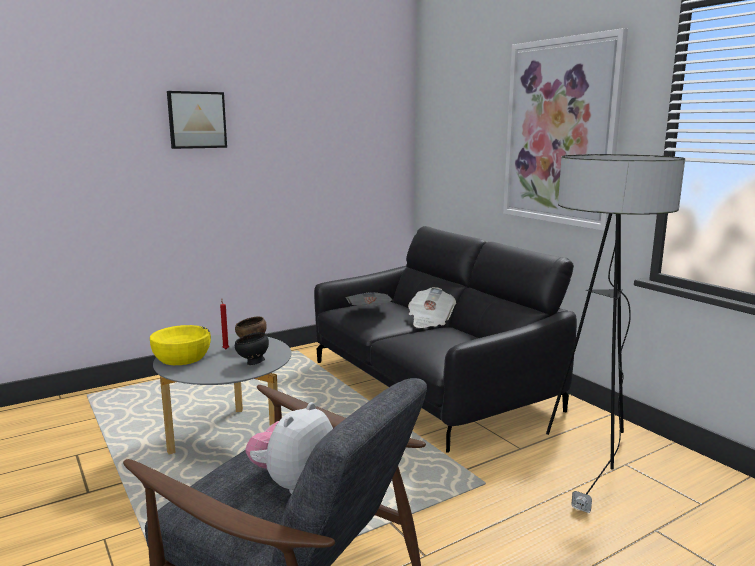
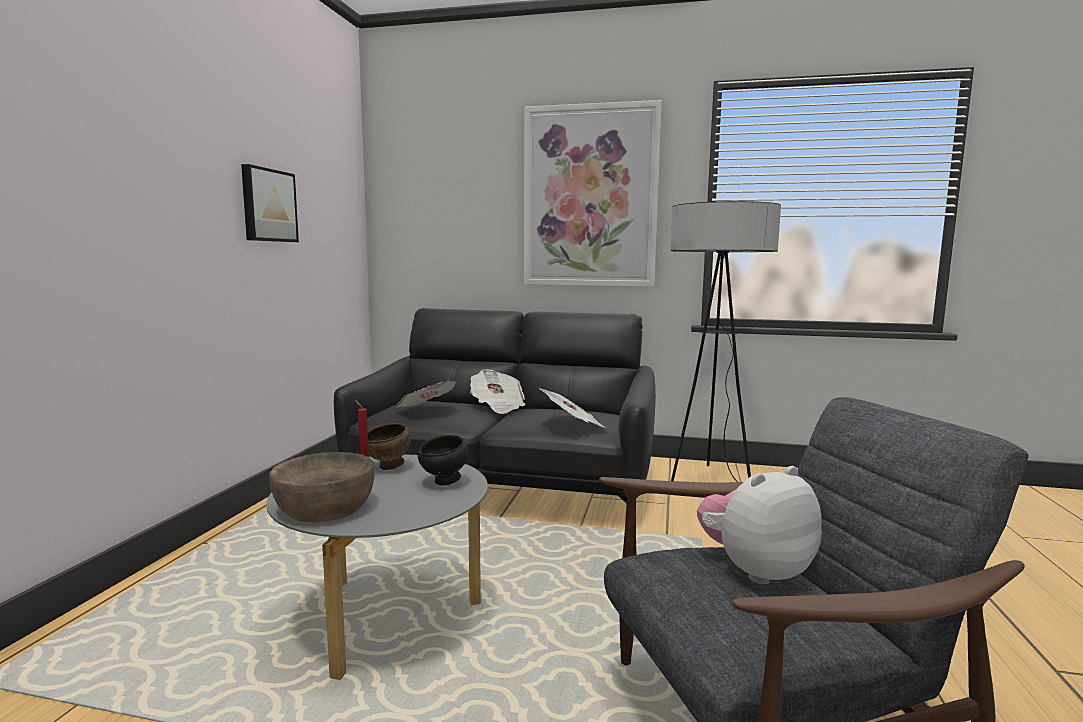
camera: 45 degrees left, 5 degrees down
yellow bowl [150,325,211,365] -> brown bowl [269,452,375,523]
picture [167,91,227,149] -> picture moved to [241,164,299,242]
plush toy [245,402,333,494] -> plush toy turned 75 degrees clockwise [697,466,822,584]
none -> newspaper [539,388,606,428]

